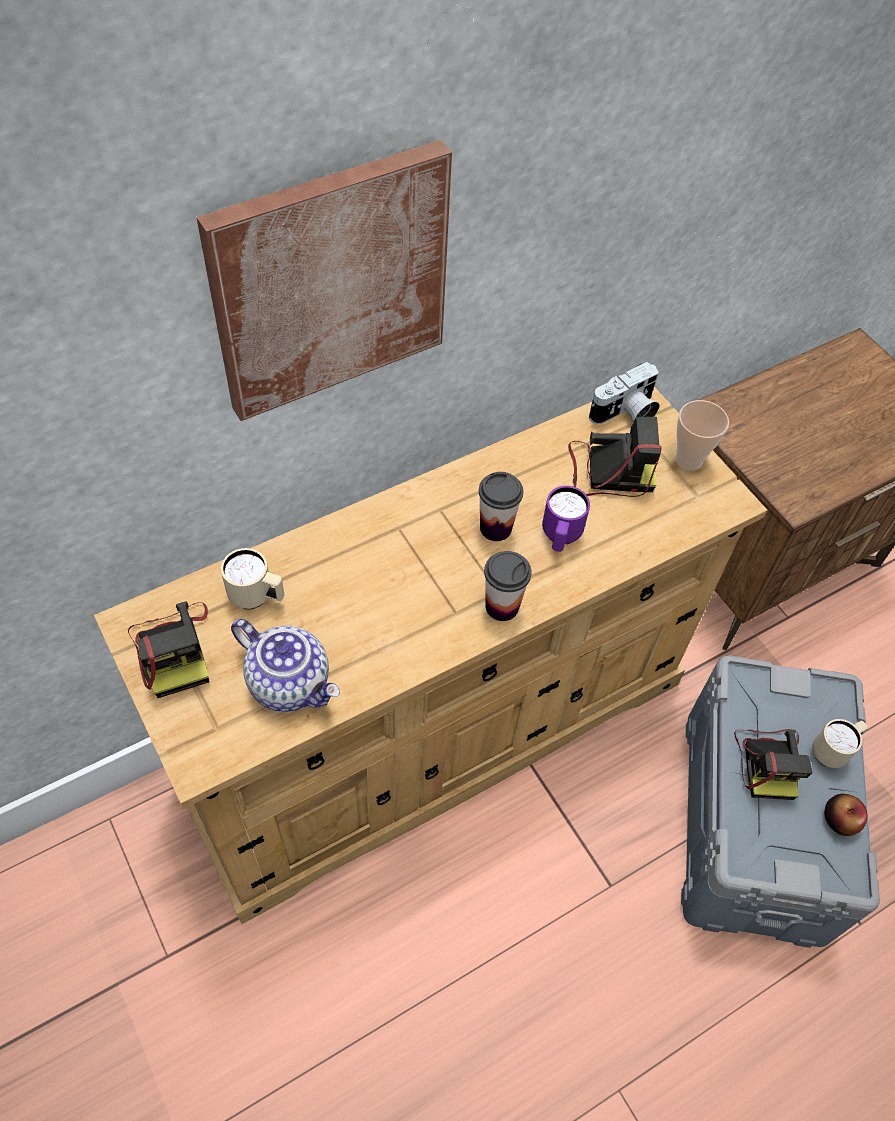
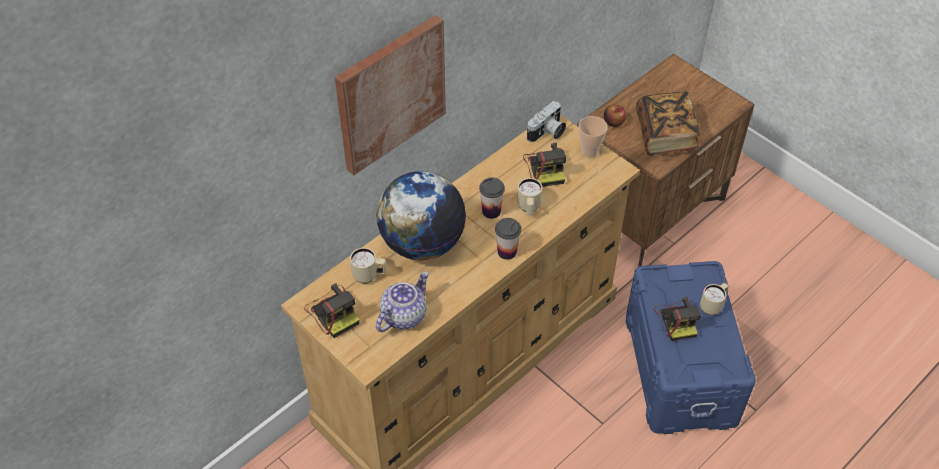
camera: 10 degrees left, 5 degrees down
teapot [231,619,340,712] -> teapot turned 75 degrees counterclockwise [376,271,429,332]
purple mug [542,486,590,552] -> beige mug [517,178,542,216]
camera [568,417,662,497] -> camera turned 90 degrees clockwise [523,143,566,187]
grey storage box [681,655,880,948] -> blue storage box [626,261,756,434]
apple [825,794,868,836] -> apple moved to [604,105,626,127]
none -> globe [376,171,466,260]
none -> book [636,91,700,156]

